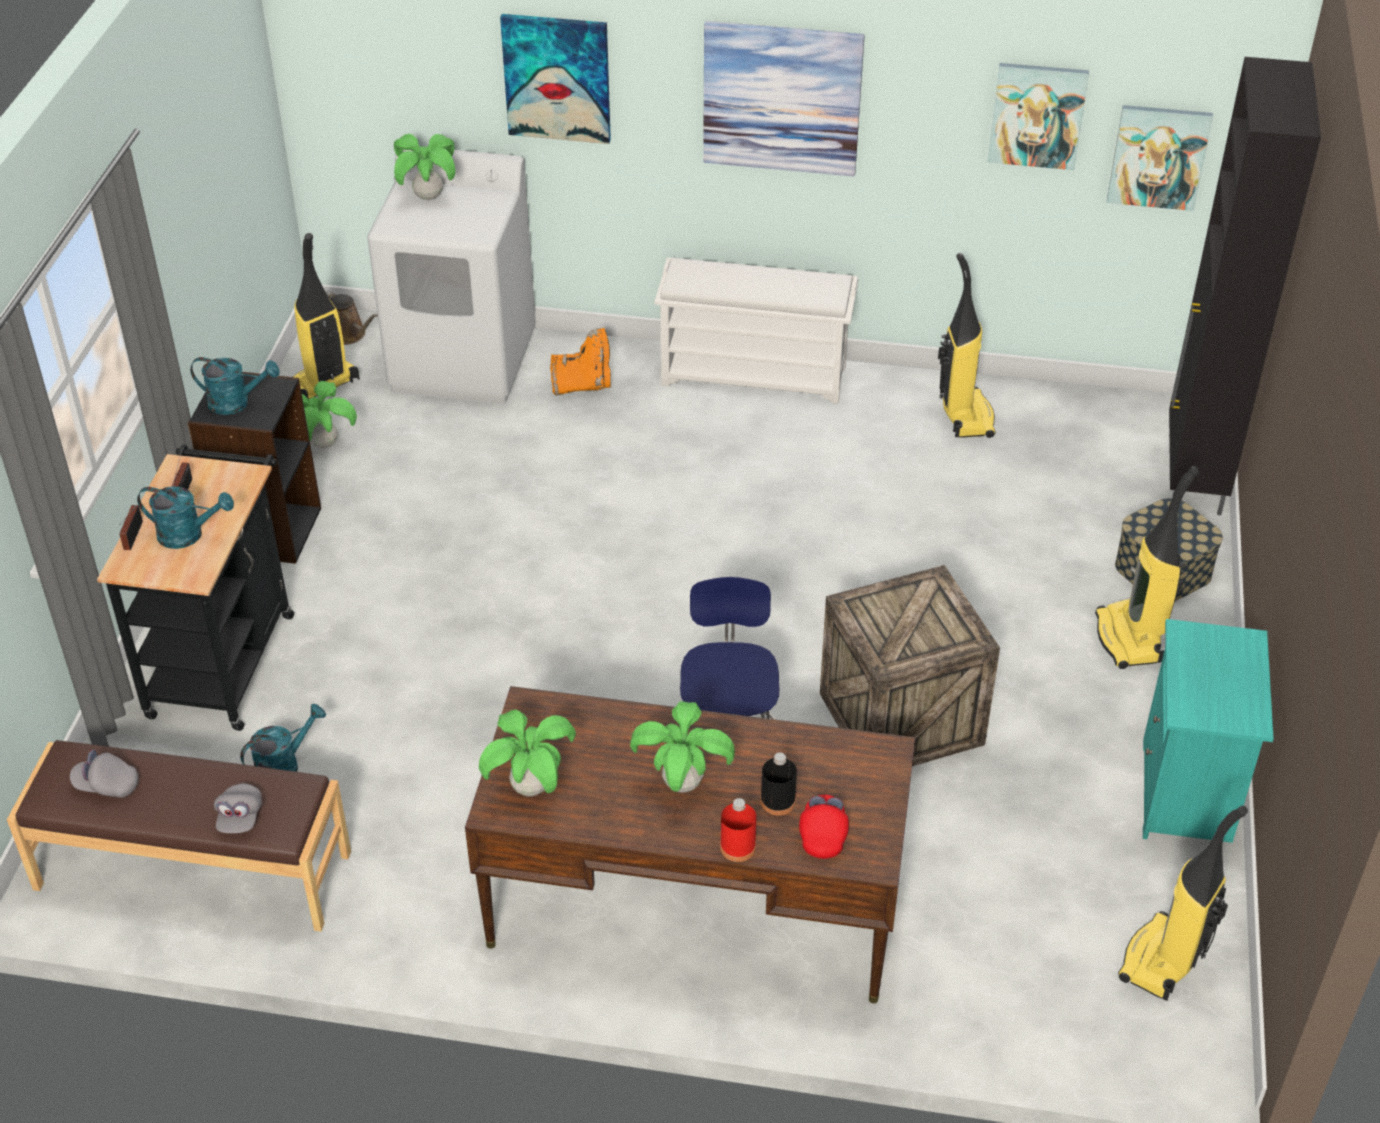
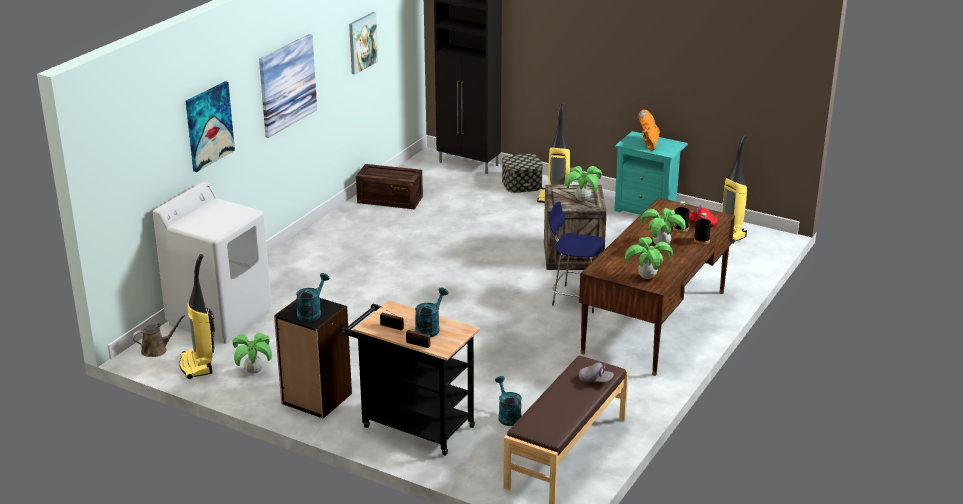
camera: 70 degrees left, 15 degrees down
grey cap [70,750,139,798] -> none
potted plant [394,134,456,200] -> potted plant moved to [565,166,602,201]
orange boot [550,328,611,396] -> orange boot moved to [638,110,660,151]
white shoe rack [654,258,858,404] -> none
red bottle [720,798,756,862] -> black bottle [694,213,711,245]
vacuum cleaner [938,253,995,438] -> crate [356,164,423,209]
picture [1107,105,1213,211] -> none

